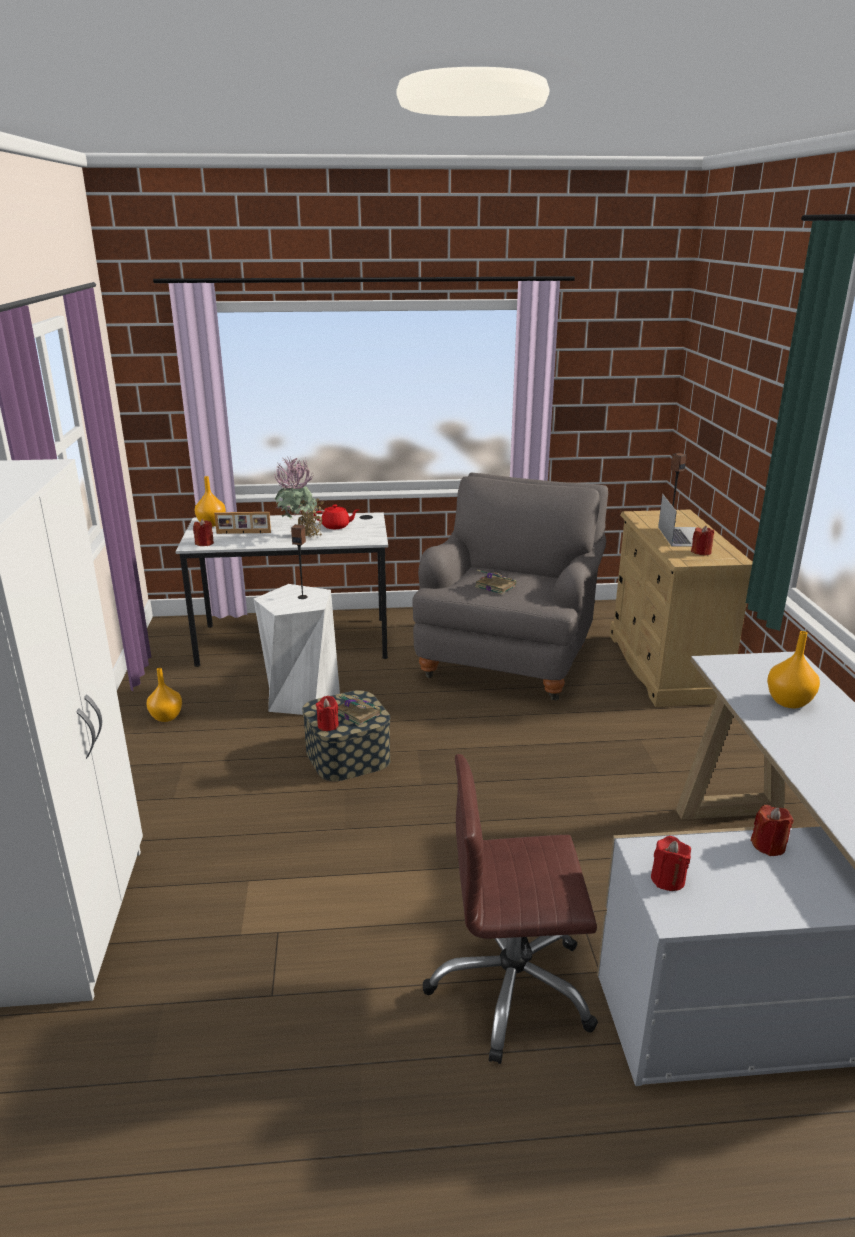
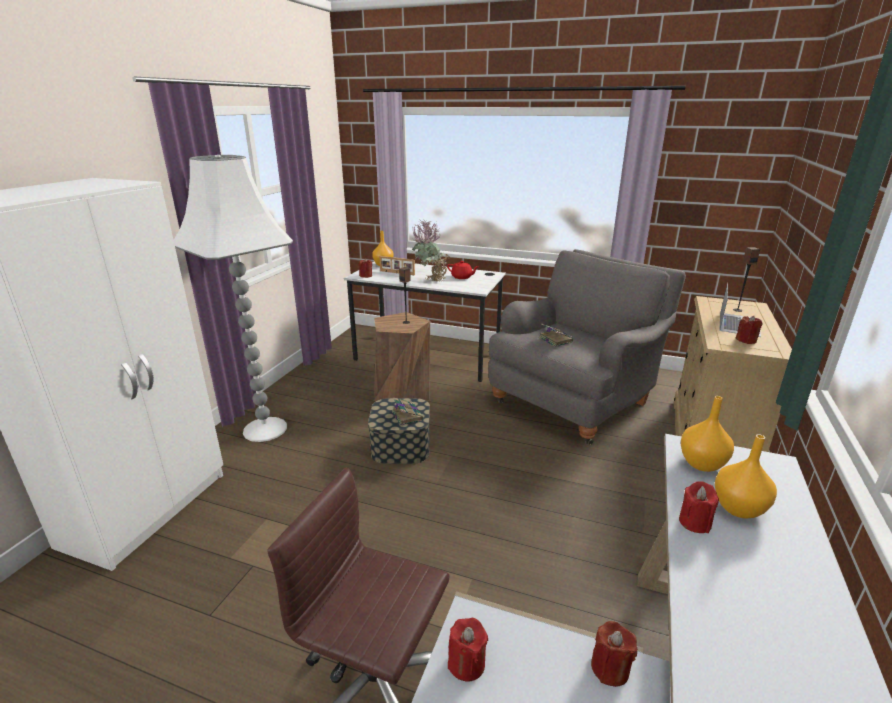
camera: 25 degrees right, 0 degrees up
orange vase [147,668,182,722] -> orange vase moved to [681,396,734,472]
white stool [254,584,340,715] -> brown stool [374,312,430,401]
red candle [316,696,339,731] -> red candle moved to [679,481,719,533]
none -> white floor lamp [174,155,293,442]

